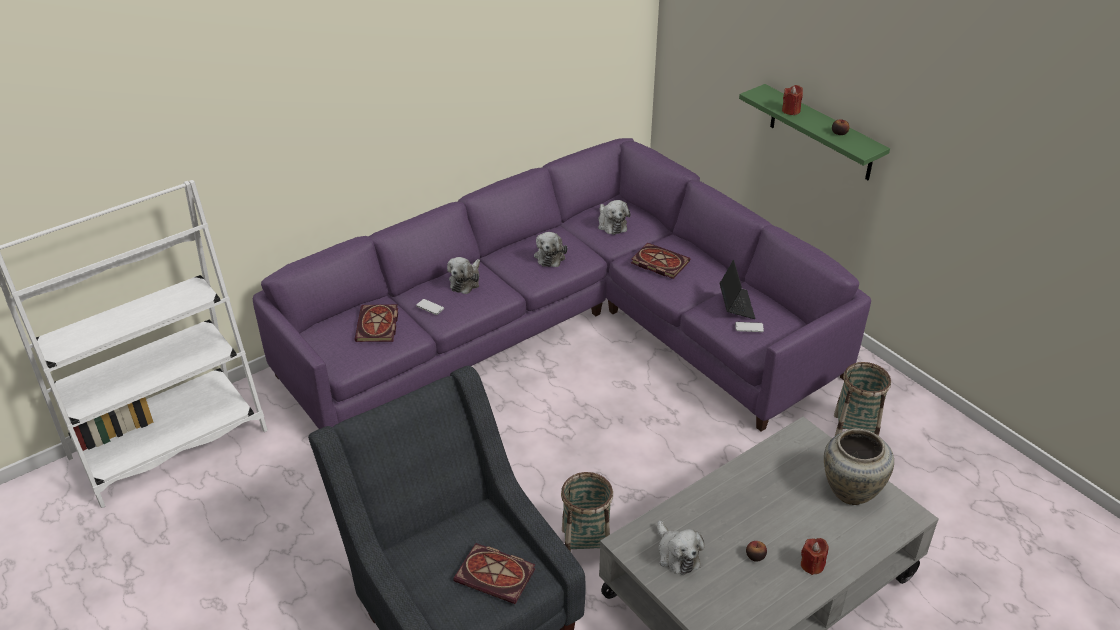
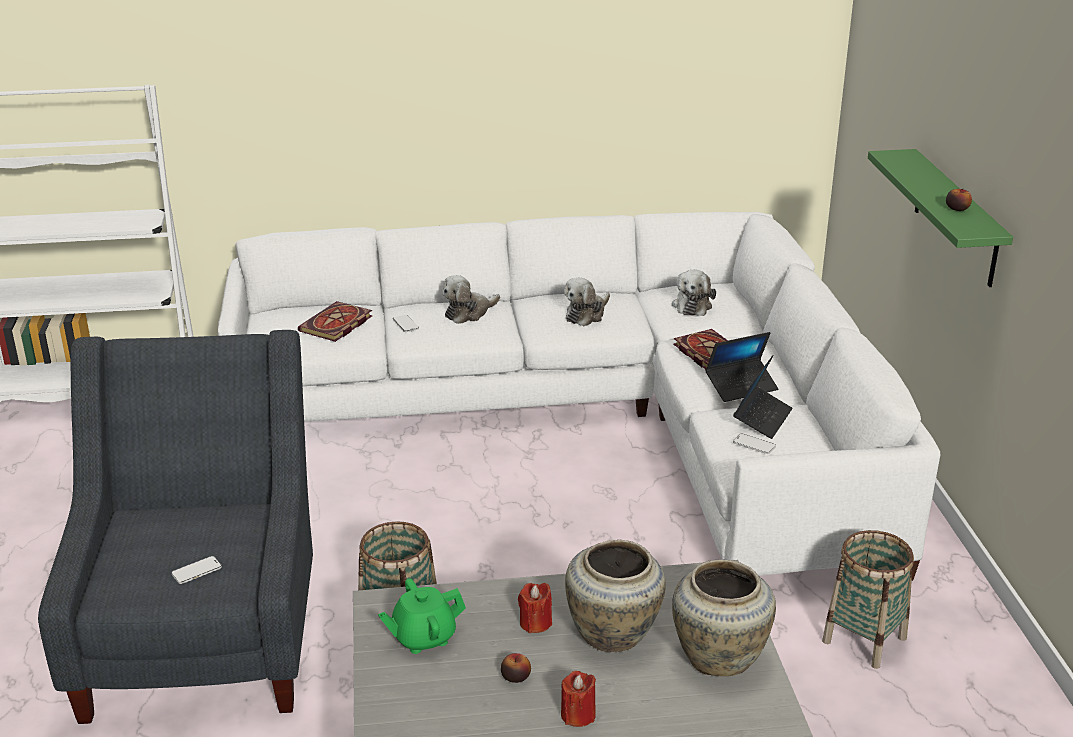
camera: 30 degrees right, 10 degrees down
purple sofa [253,138,871,432] -> white sofa [218,212,940,581]
book [453,543,536,604] -> phone [172,556,222,584]
plush toy [657,520,704,575] -> green teapot [378,579,466,654]
red candle [782,85,803,115] -> red candle moved to [518,583,552,633]
none -> beige vase [565,540,666,652]
none -> laptop [706,332,778,402]

